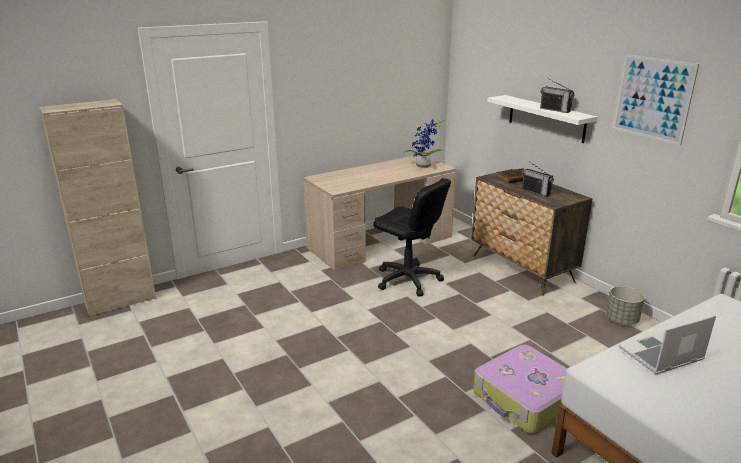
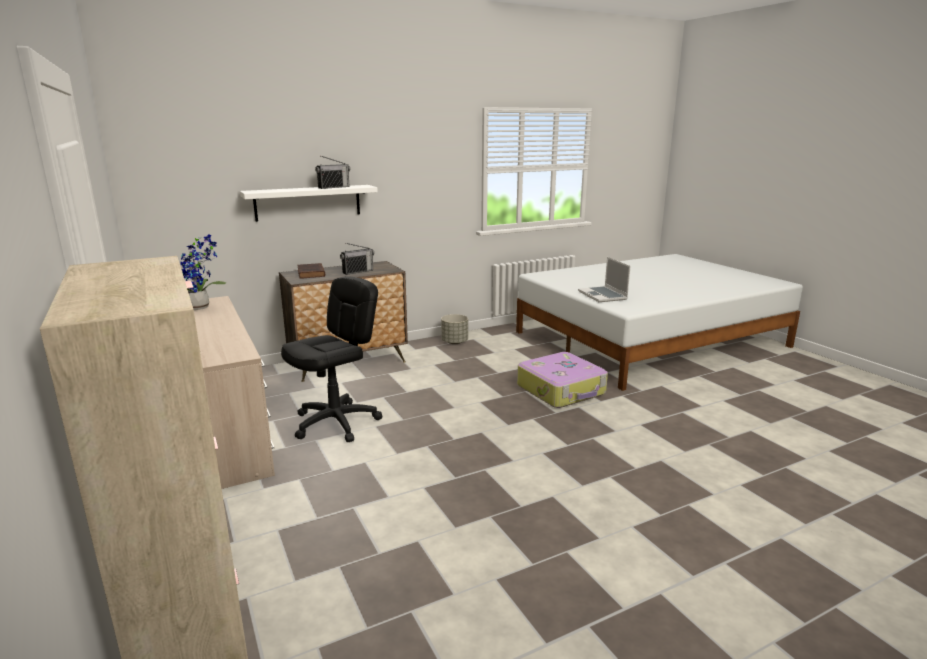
camera: 85 degrees left, 5 degrees down
picture [613,54,699,145] -> none

